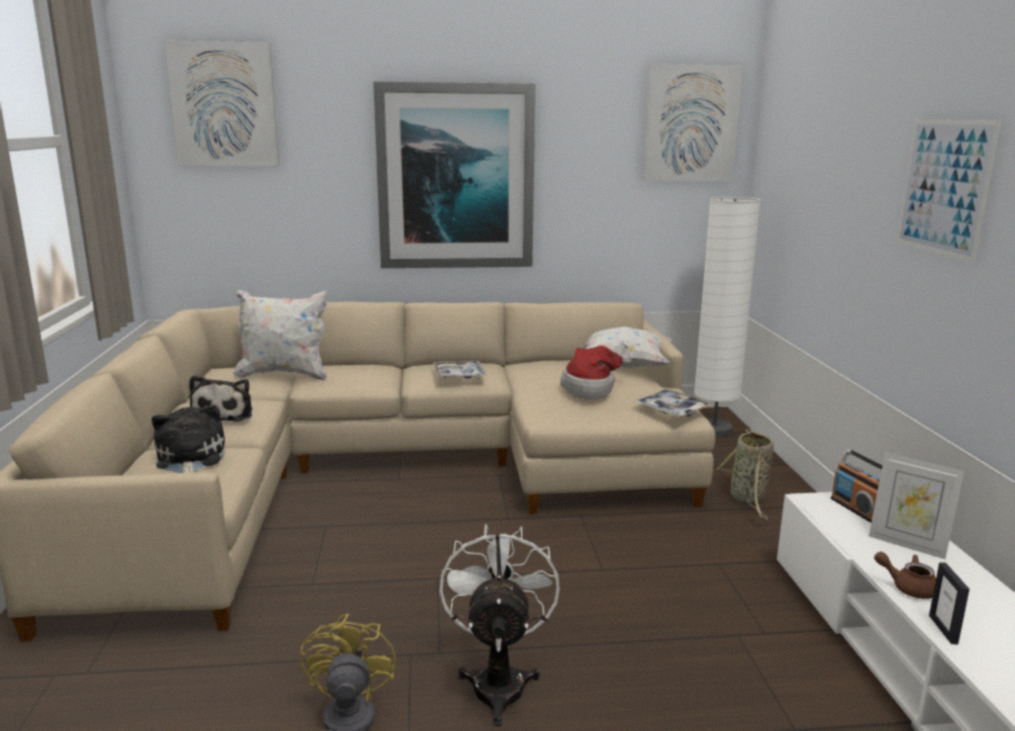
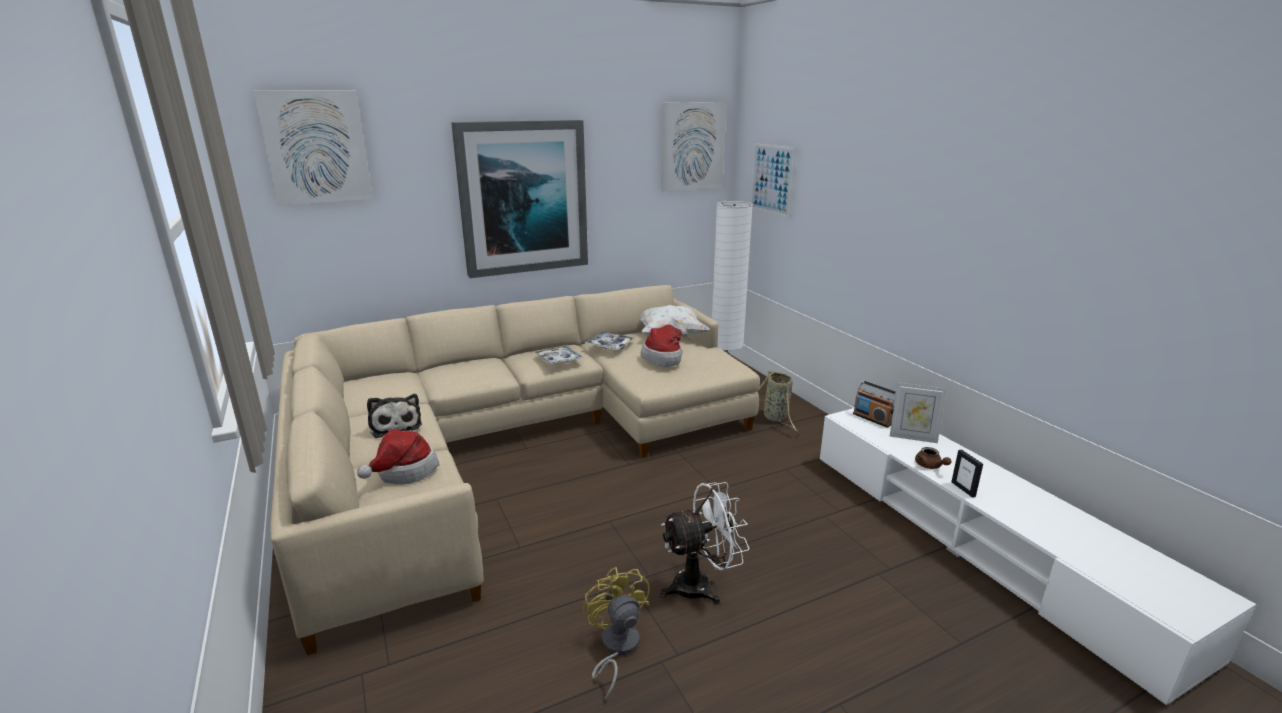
camera: 20 degrees left, 5 degrees up
plush toy [152,404,225,473] -> hat [357,429,439,485]
white pillow [234,290,329,381] -> none
white fan [440,524,560,726] -> white fan turned 90 degrees clockwise [660,482,750,605]
tray [635,389,712,417] -> tray moved to [585,332,635,350]
brown teapot [874,552,936,599] -> brown teapot turned 120 degrees counterclockwise [915,447,952,469]
picture [896,120,1001,263] -> picture moved to [751,143,796,218]

